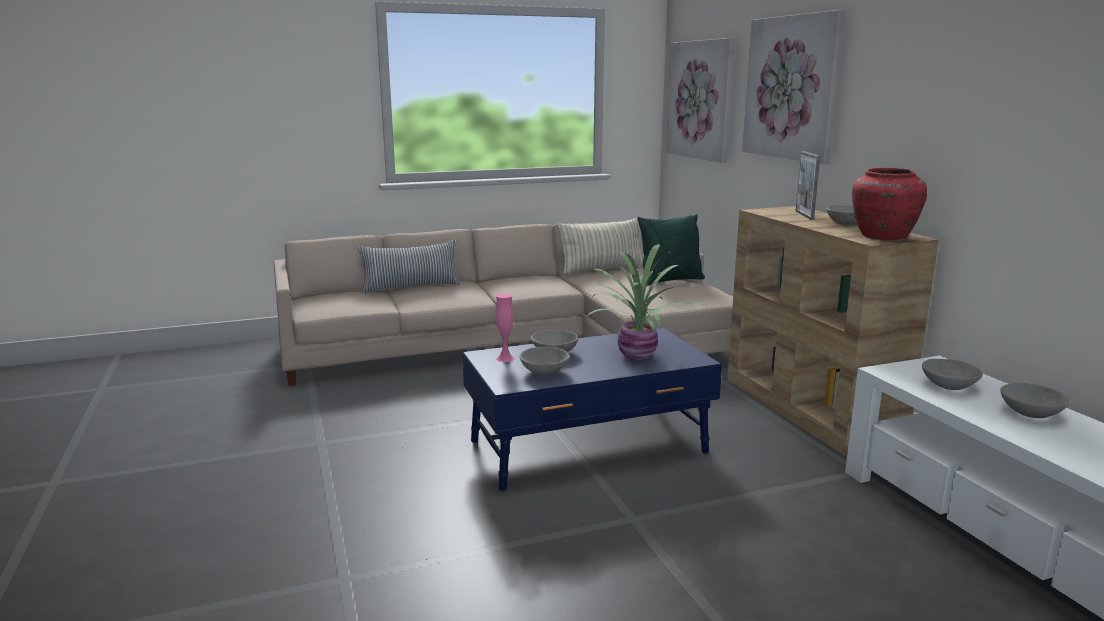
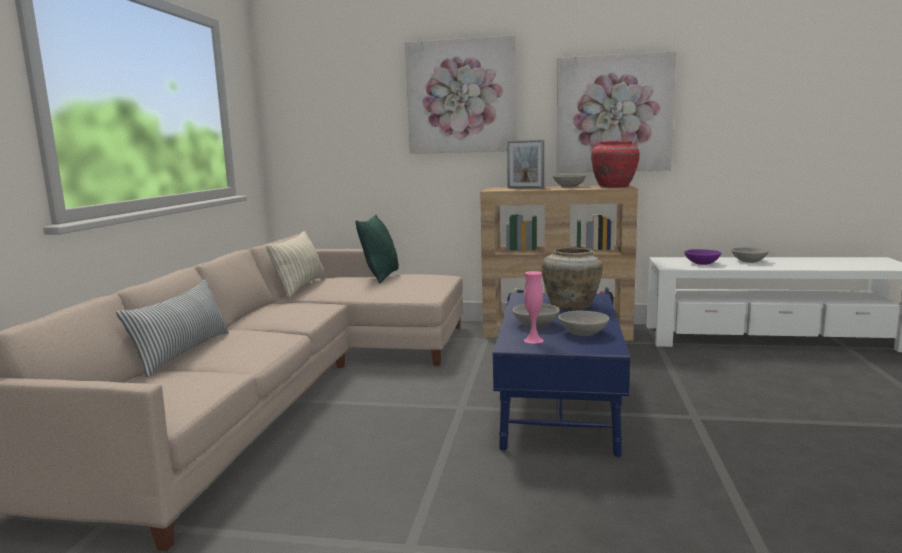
camera: 60 degrees left, 5 degrees down
potted plant [585,244,709,360] -> beige vase [542,247,603,309]
picture [666,38,735,163] -> picture moved to [557,51,676,173]
grey bowl [922,359,983,390] -> purple bowl [684,249,721,265]

